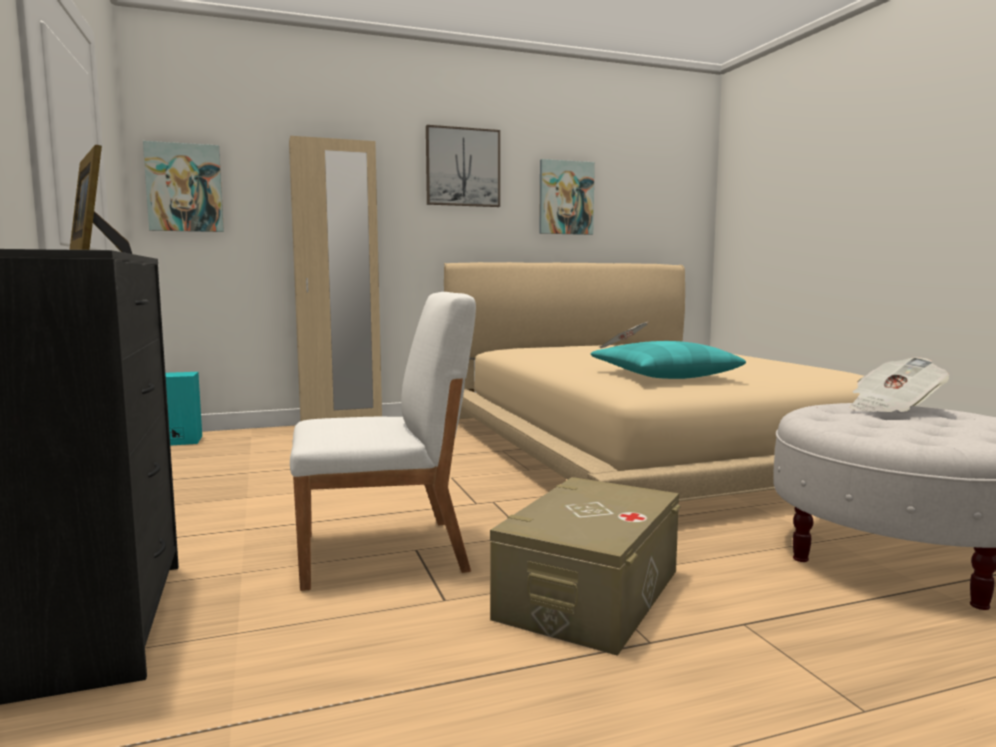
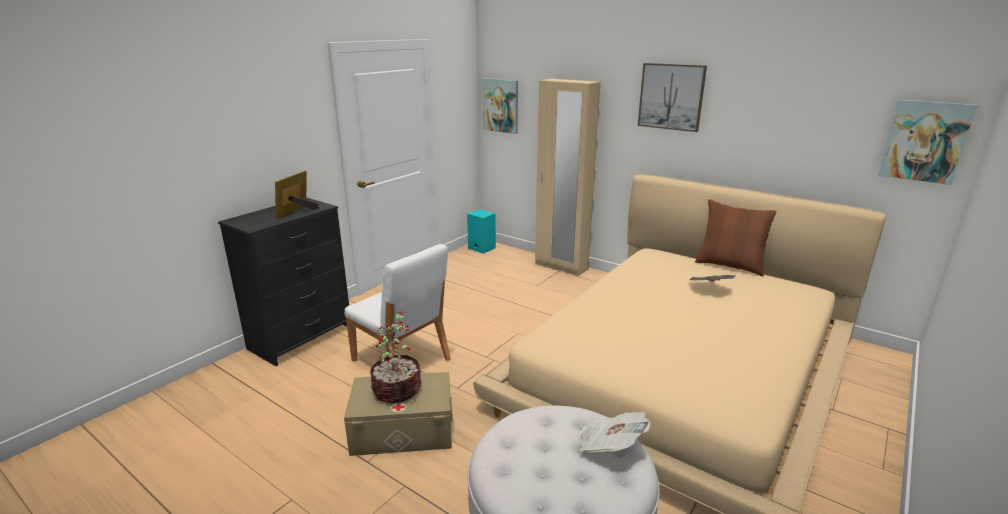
camera: 55 degrees right, 15 degrees up
picture [539,159,595,235] -> picture moved to [878,99,977,185]
turquoise pillow [591,341,746,379] -> none
none -> potted plant [370,311,421,403]
none -> brown pillow [695,199,776,276]

